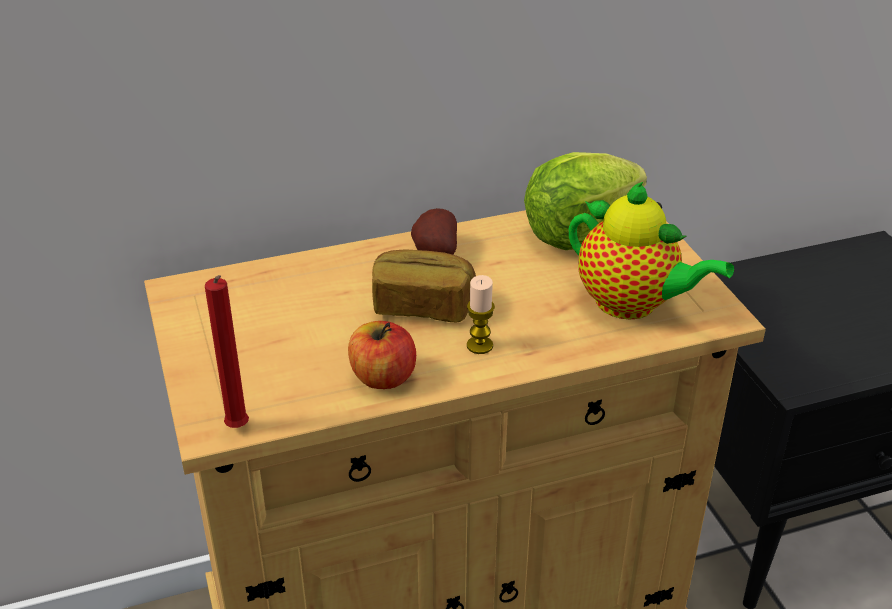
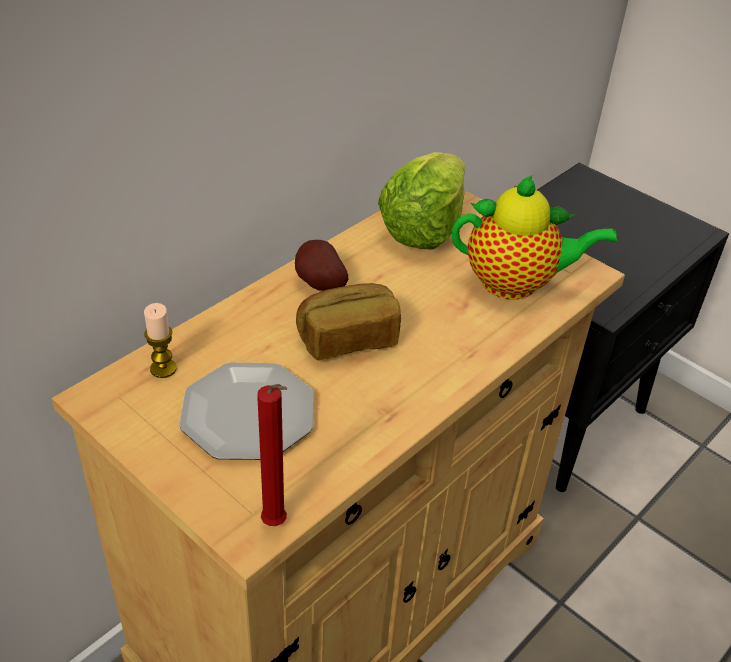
camera: 30 degrees left, 5 degrees up
apple [348,321,416,389] -> none
candle [467,275,495,354] -> candle moved to [144,303,177,378]
none -> plate [179,362,314,460]

